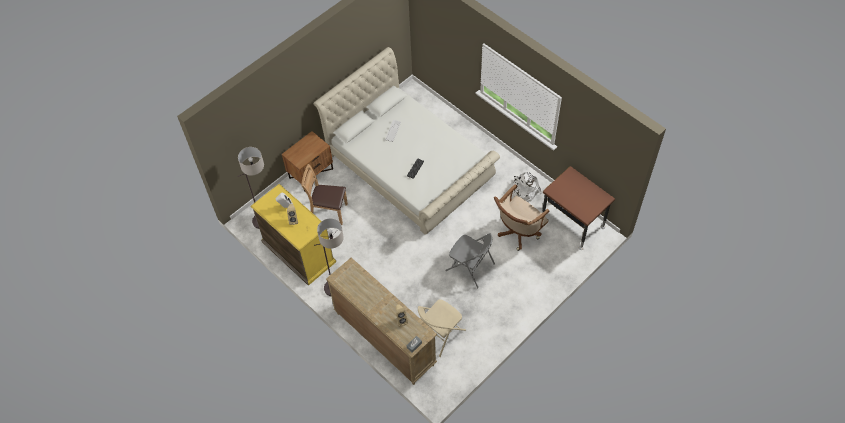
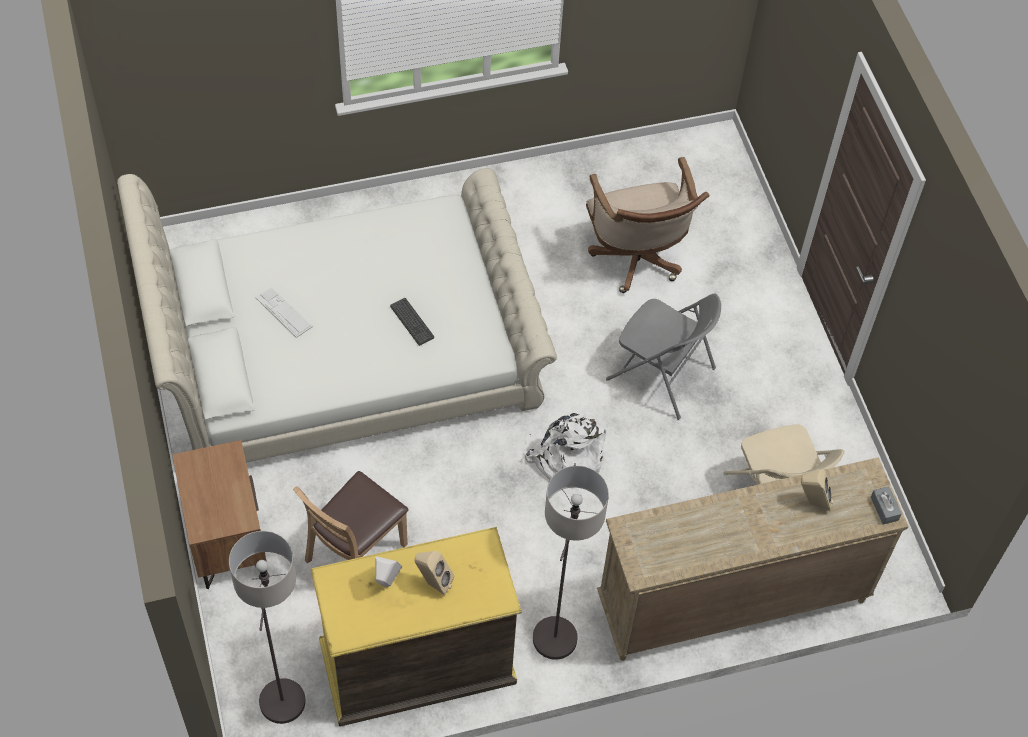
camera: 65 degrees left, 0 degrees up
grey chair [446,233,495,288] -> grey chair turned 60 degrees clockwise [606,294,721,420]
white backpack [512,172,542,202] -> white backpack moved to [525,413,606,480]
brown desk [542,166,615,250] -> none

